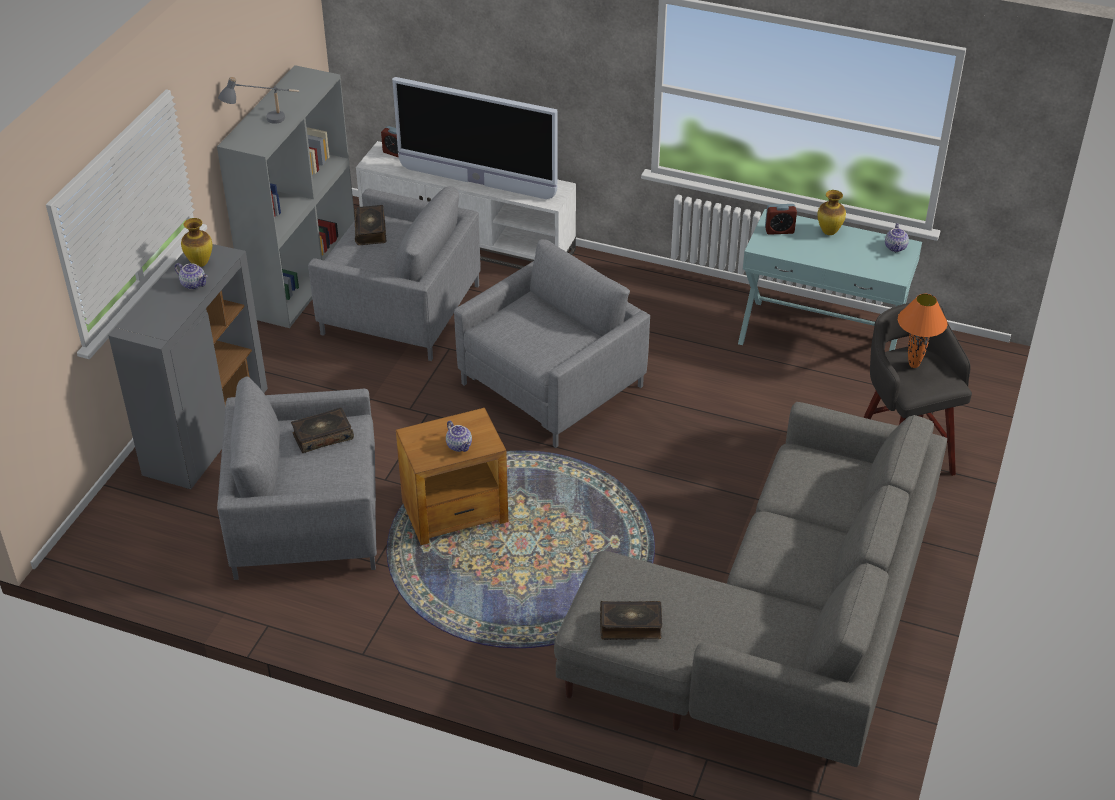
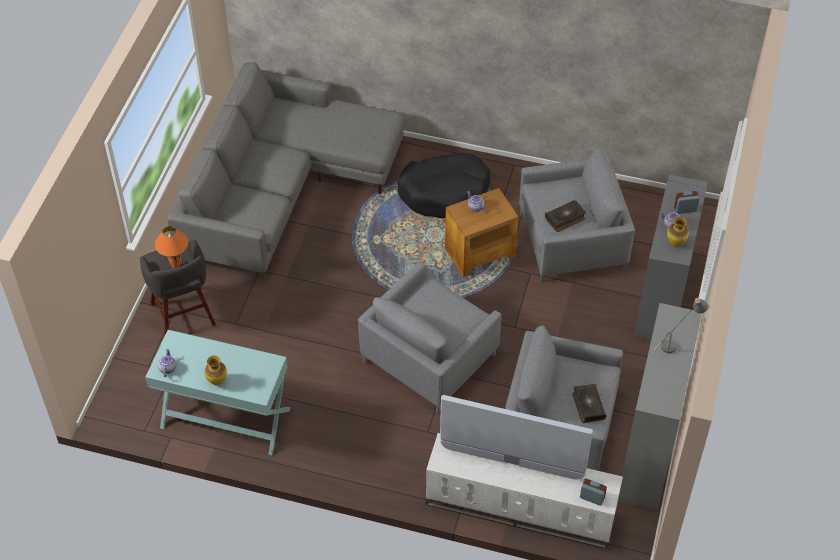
camera: 175 degrees right, 10 degrees up
book [600,601,662,640] -> none
alarm clock [765,204,797,235] -> alarm clock moved to [674,191,700,214]
none -> black dog bed [397,153,490,218]

